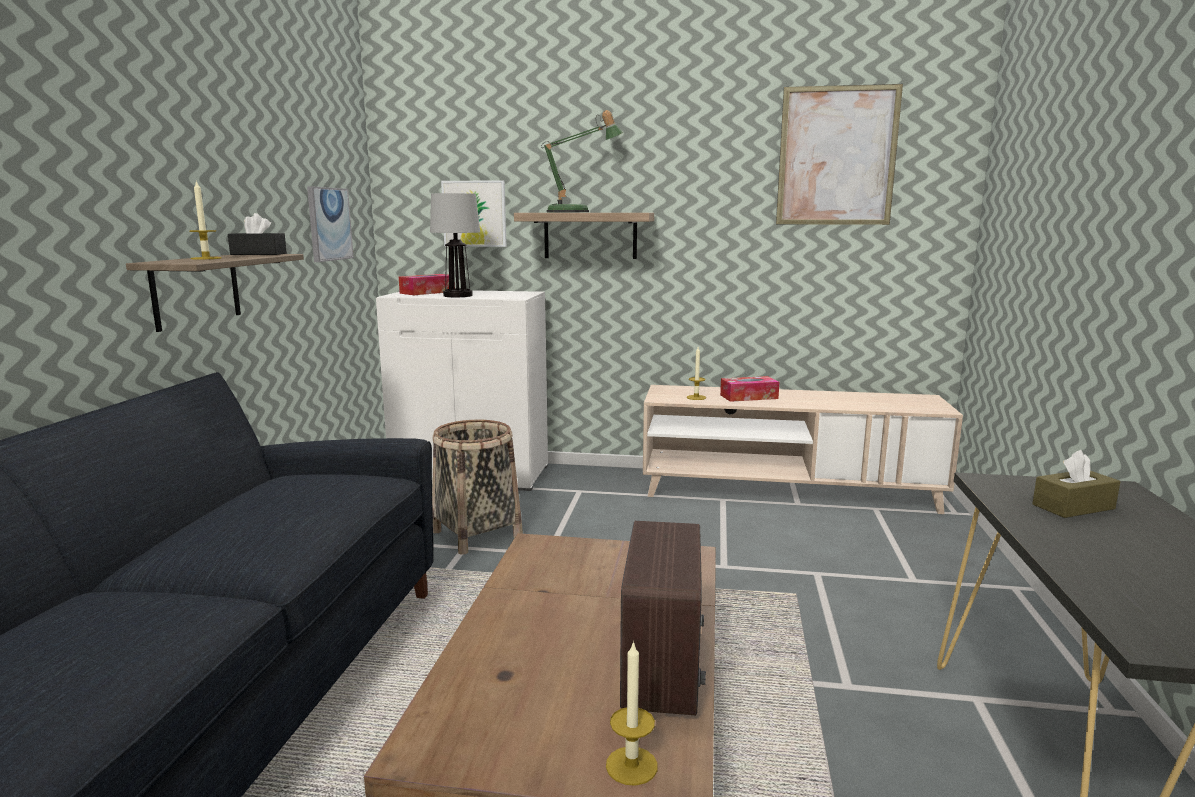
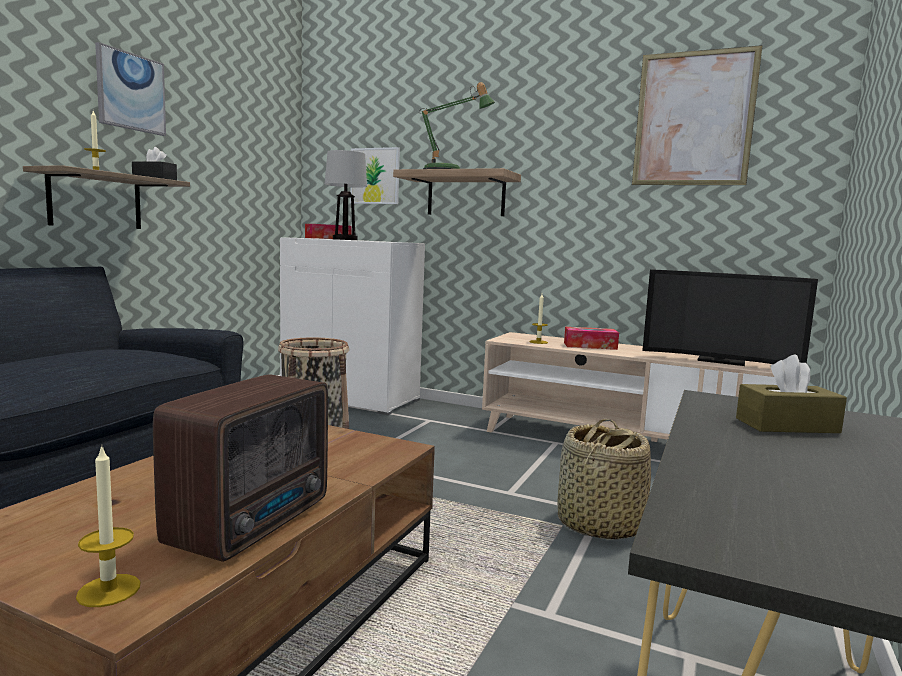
camera: 15 degrees right, 5 degrees down
picture [307,186,354,262] -> picture moved to [95,42,166,136]
none -> basket [557,419,651,540]
none -> television [642,269,818,366]

